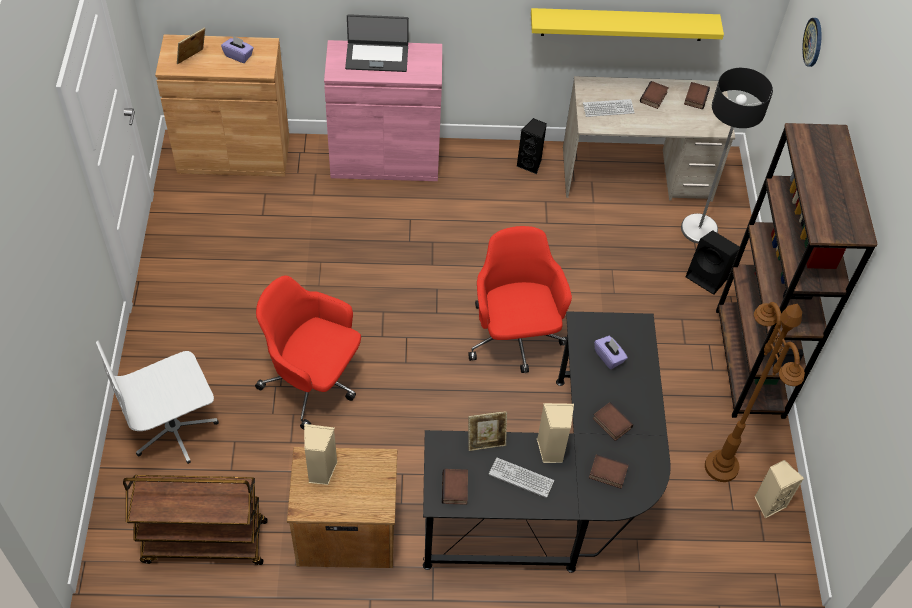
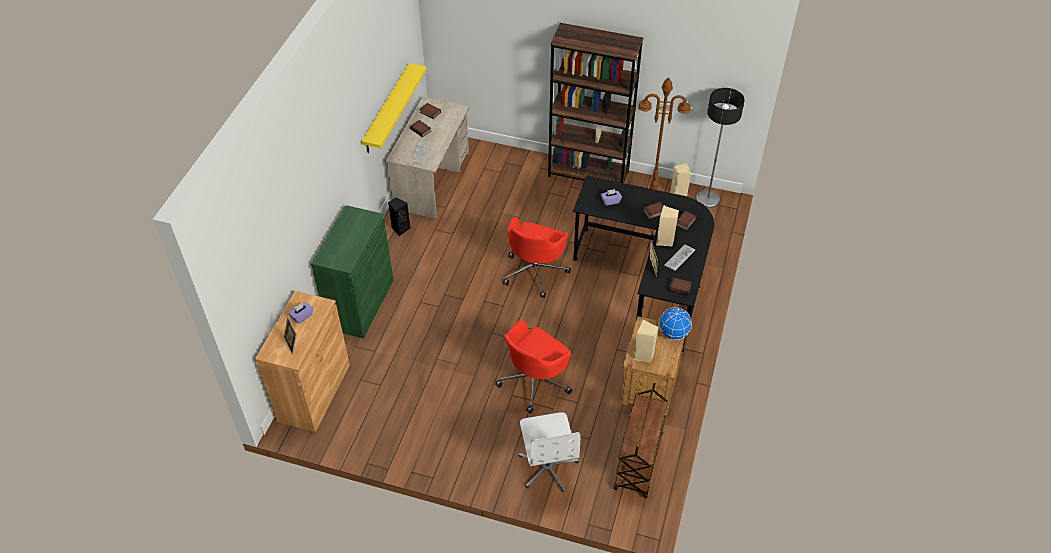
camera: 70 degrees left, 5 degrees down
pink cabinet [324,40,442,181] -> green cabinet [311,205,393,339]
laptop [345,14,409,72] -> none
red office chair [468,226,572,373] -> red office chair turned 75 degrees counterclockwise [503,217,571,298]
floor lamp [681,68,773,243] -> floor lamp moved to [696,88,745,208]
black speaker [685,230,740,295] -> none
wall clock [802,18,822,67] -> none
none -> globe [659,307,692,340]

